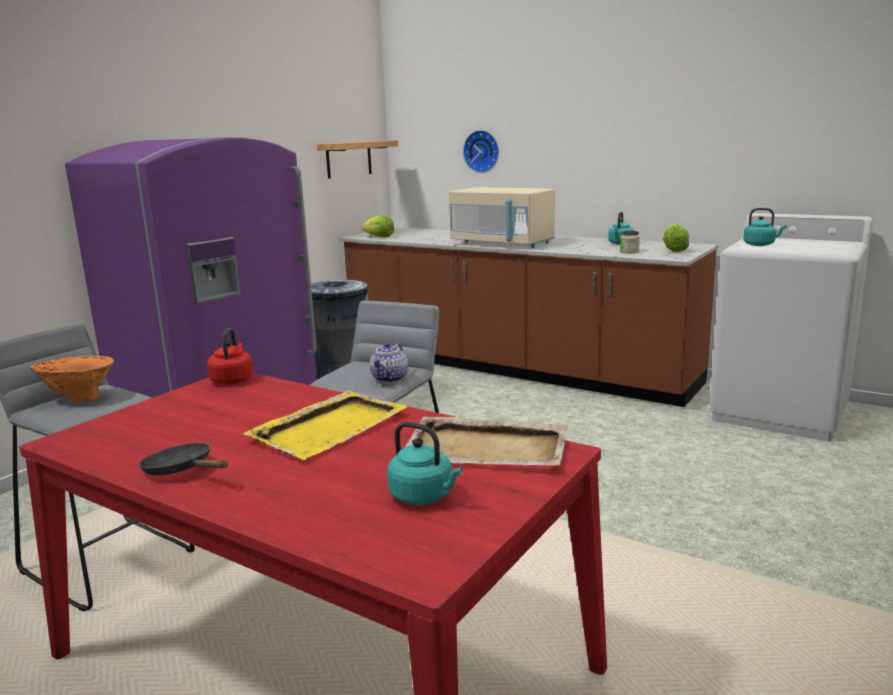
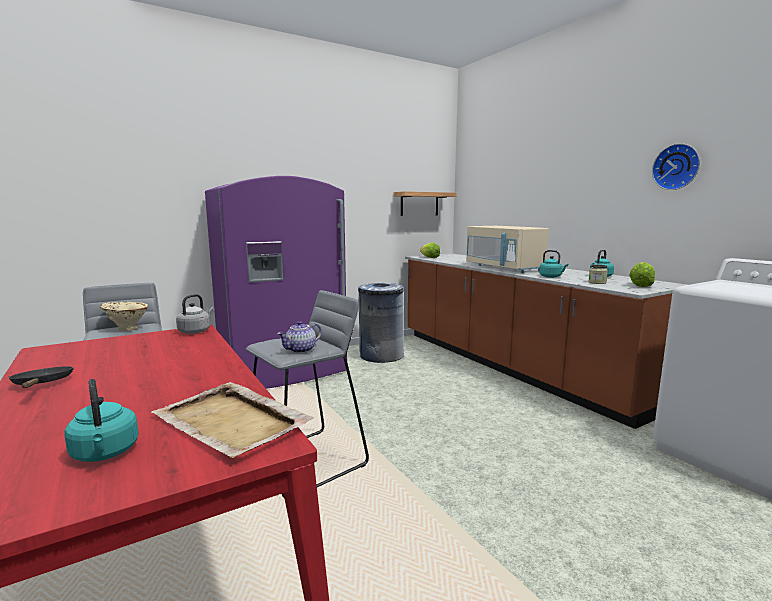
camera: 25 degrees right, 5 degrees down
orange vase [30,356,114,403] -> beige vase [100,302,148,331]
red kettle [207,328,253,384] -> grey kettle [176,294,214,334]
yellow tray [243,390,407,460] -> none
wall clock [463,130,499,173] -> wall clock moved to [652,143,700,190]
turquoise kettle [743,208,787,246] -> turquoise kettle moved to [539,250,568,278]

